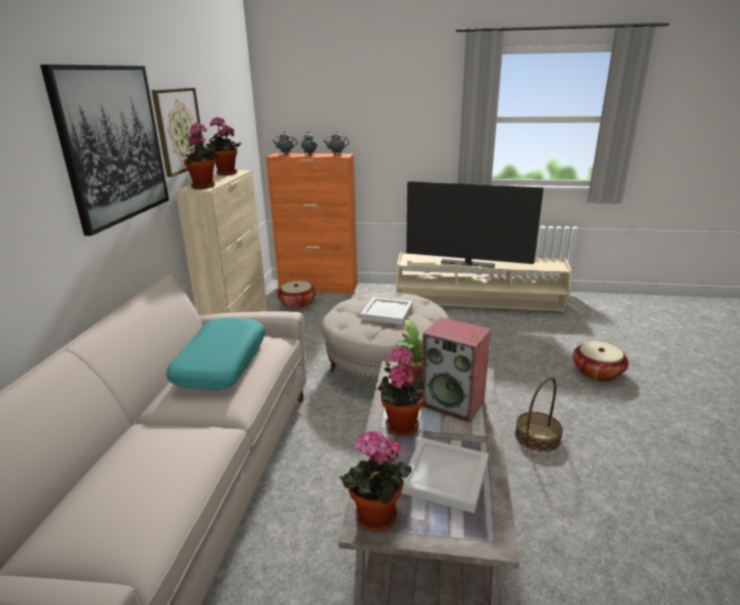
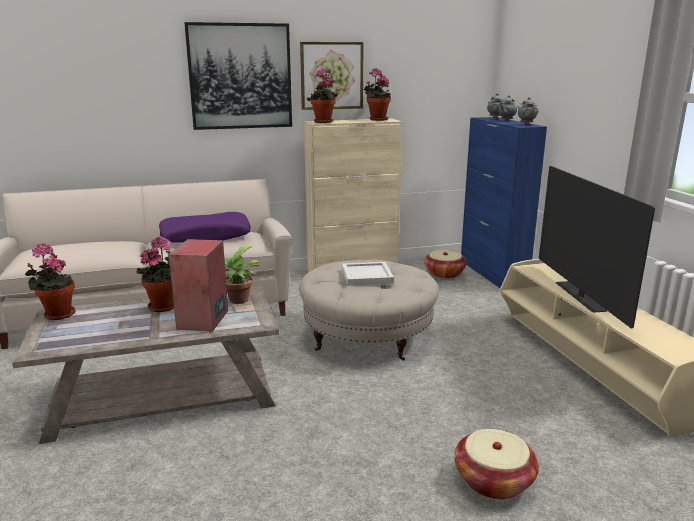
camera: 65 degrees right, 5 degrees down
turquoise pillow [166,317,266,390] -> purple pillow [159,212,251,242]
orange cabinet [266,153,358,293] -> blue cabinet [461,117,547,288]
white tray [401,438,489,514] -> none
basket [515,377,563,452] -> none

